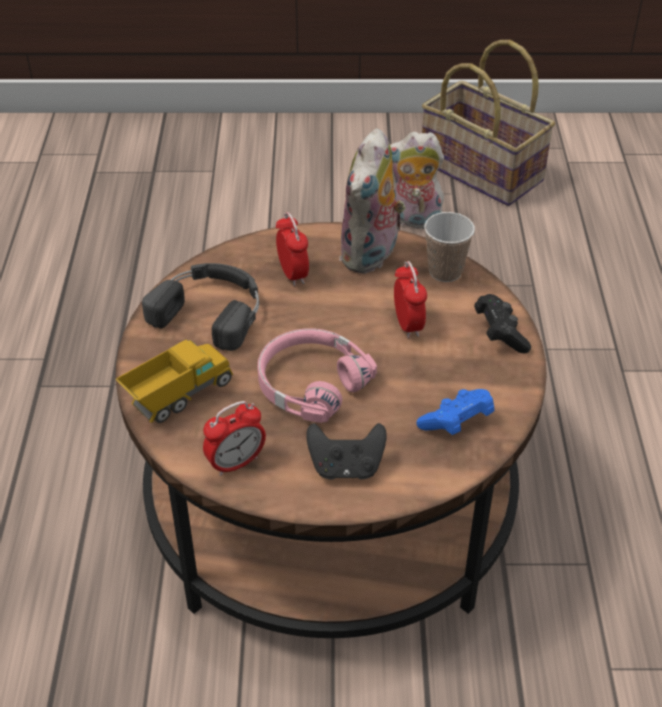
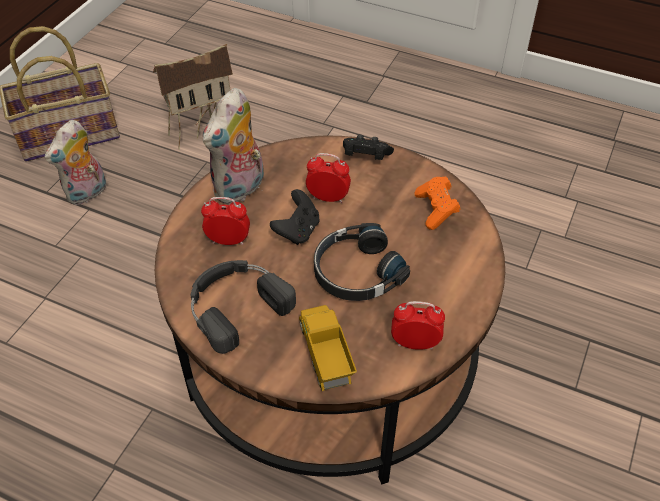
camera: 65 degrees left, 5 degrees up
alarm clock [203,401,266,476] -> alarm clock turned 75 degrees counterclockwise [391,301,445,350]
pink headphones [258,328,377,423] -> black headphones [314,223,410,301]
black game controller [306,423,387,480] -> black game controller moved to [270,189,320,245]
plush toy [340,128,406,274] -> plush toy turned 75 degrees clockwise [203,88,264,205]
blue game controller [416,389,495,435] -> orange game controller [415,177,460,230]
cup [424,212,475,282] -> none
none -> toy house [153,44,233,150]

